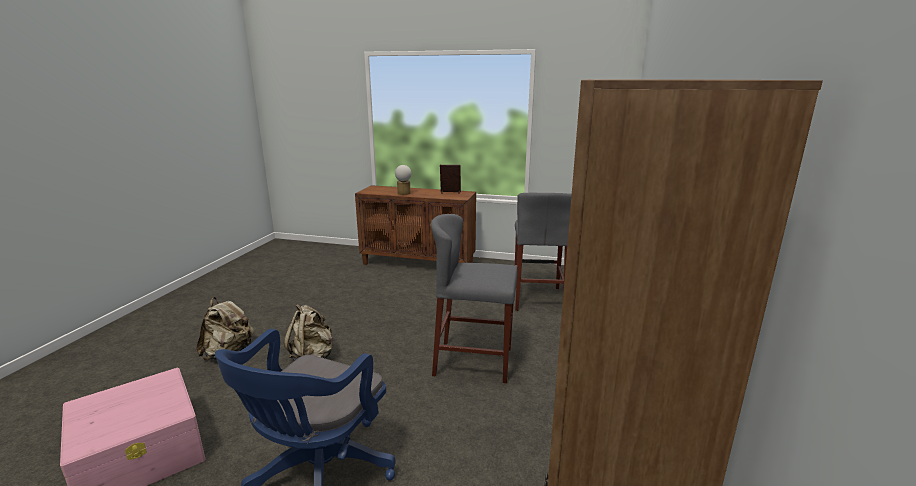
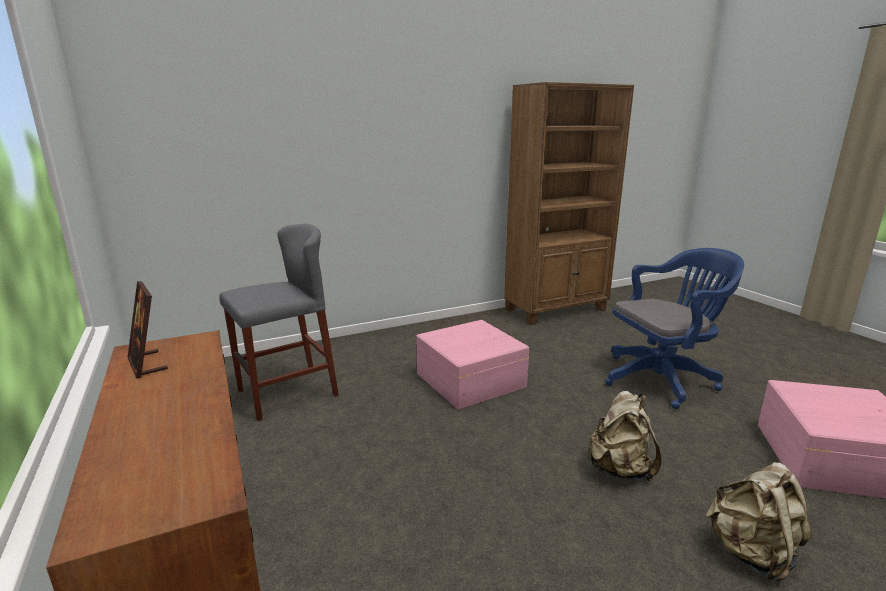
camera: 130 degrees left, 0 degrees up
table lamp [395,165,412,195] -> none
grey stool [431,214,517,383] -> pink storage box [416,320,530,409]

